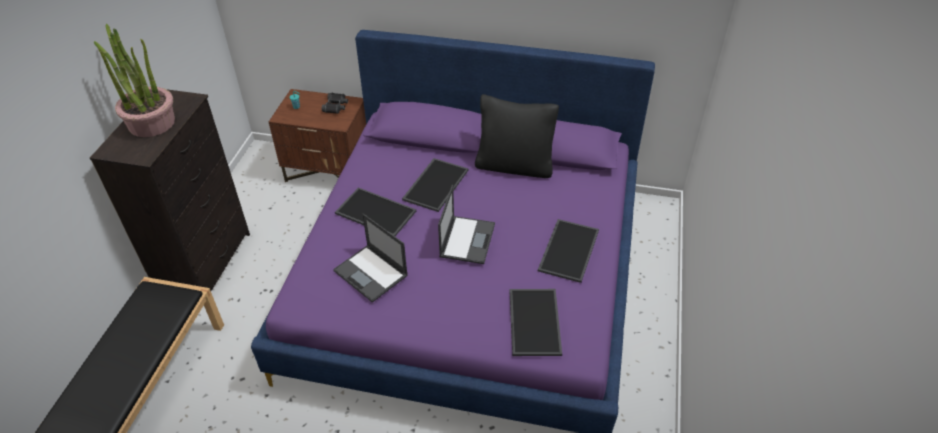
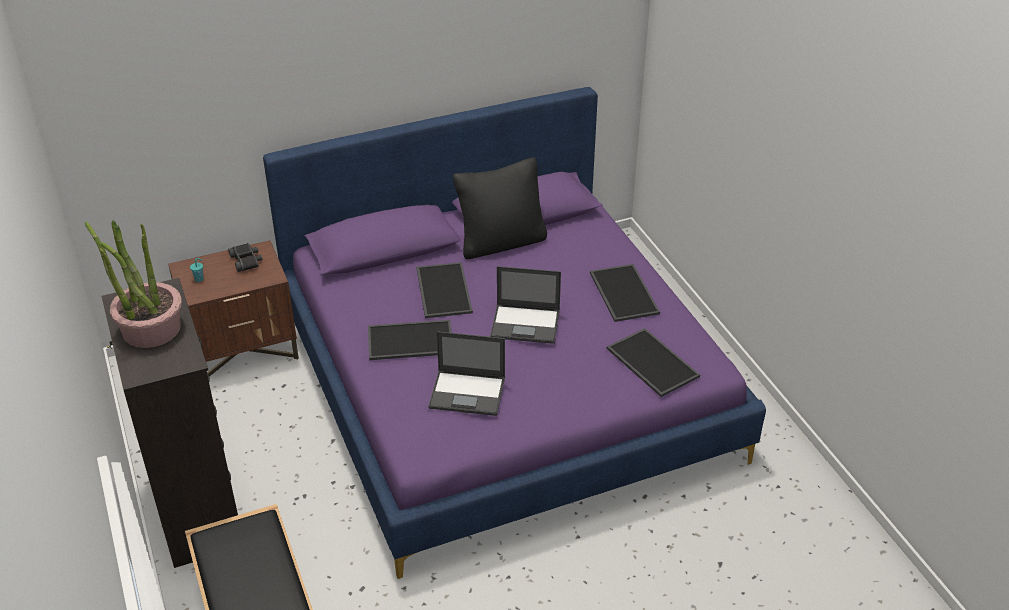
camera: 35 degrees left, 5 degrees down
laptop [438,185,495,264] -> laptop turned 120 degrees clockwise [490,266,561,344]

